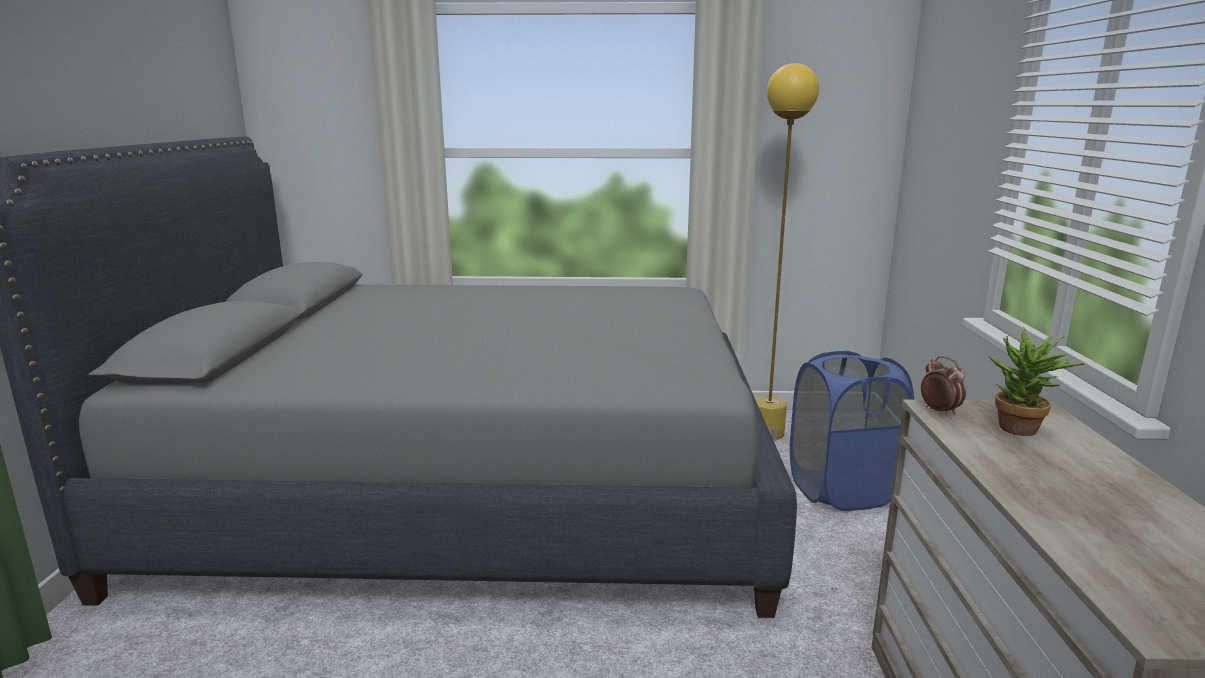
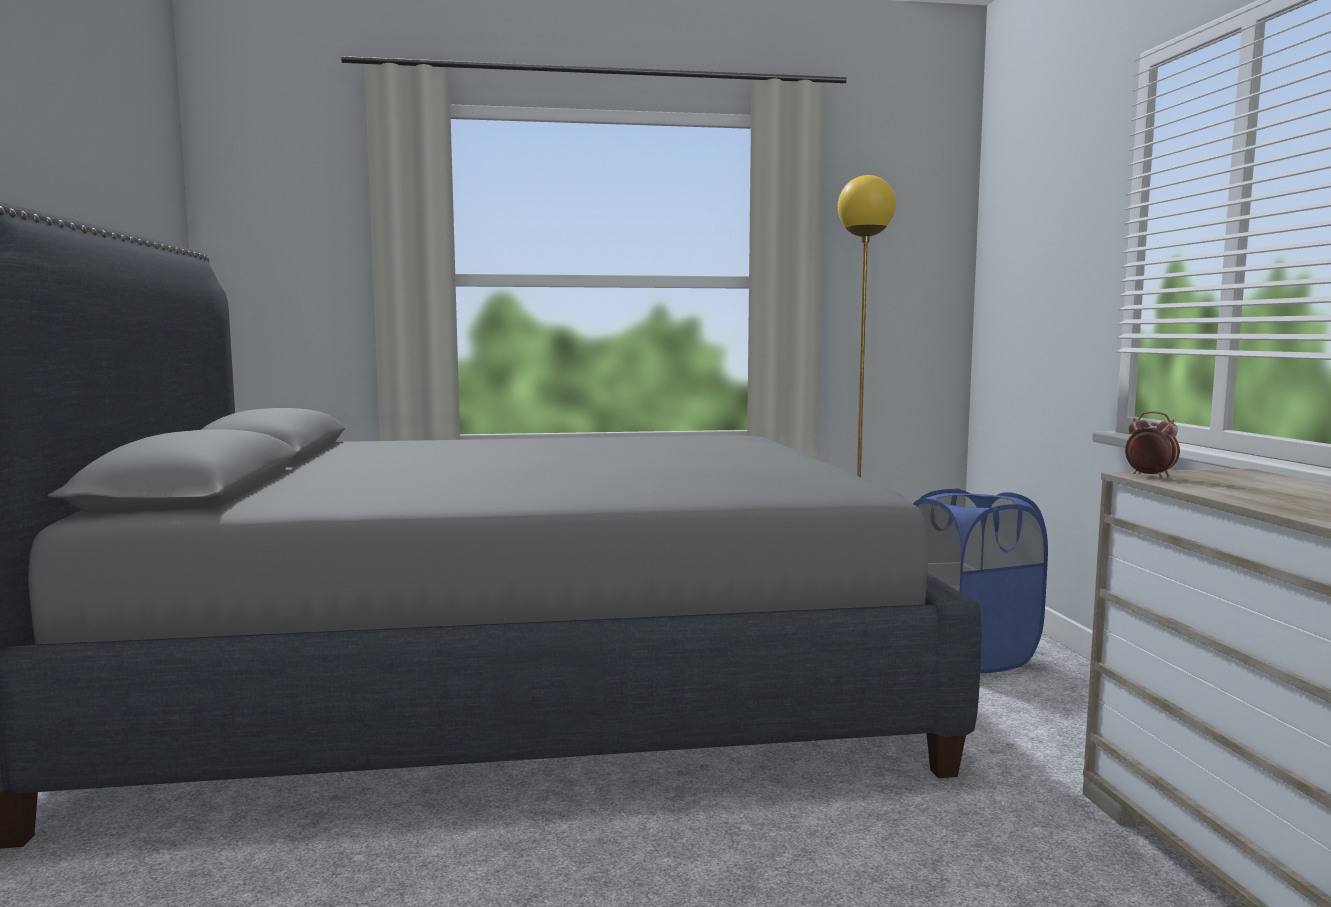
camera: 10 degrees left, 10 degrees down
potted plant [989,326,1084,436] -> none

